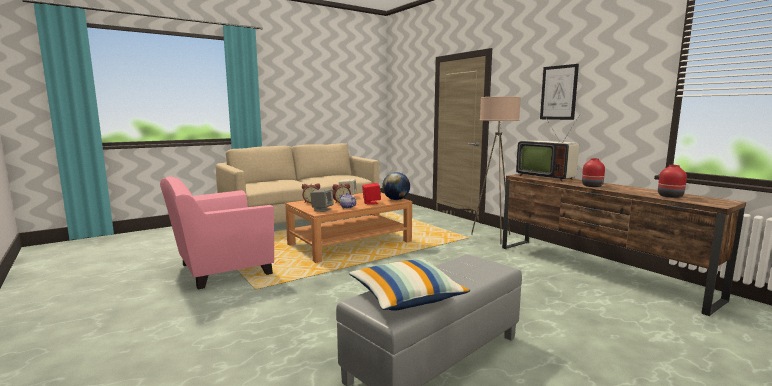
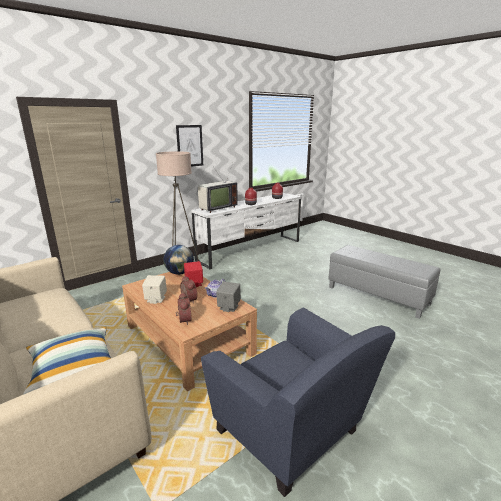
camera: 95 degrees left, 10 degrees up
pink armchair [160,176,274,289] -> blue armchair [201,307,395,497]
pillow [349,259,470,311] -> pillow moved to [23,327,111,395]
brown tv stand [502,174,746,316] -> white tv stand [191,193,301,270]

